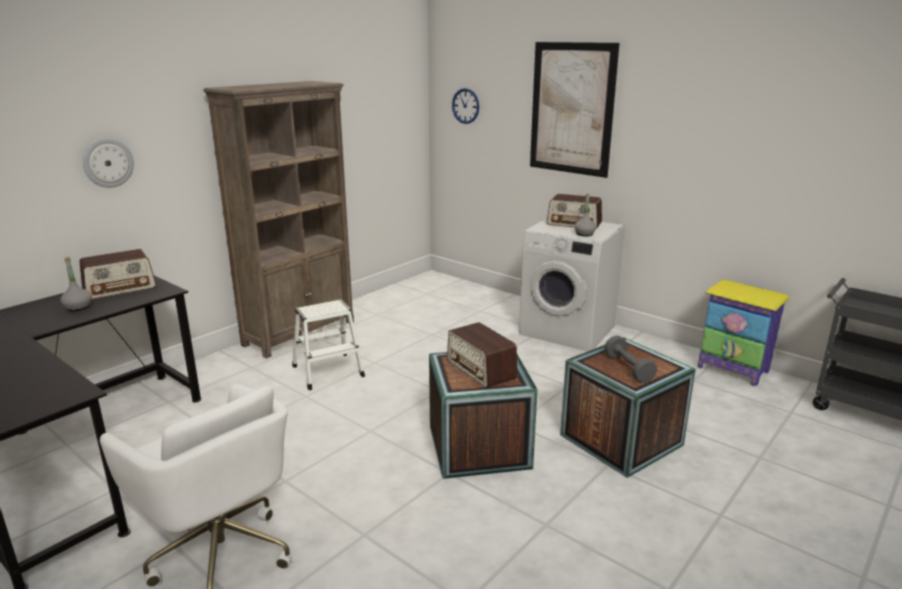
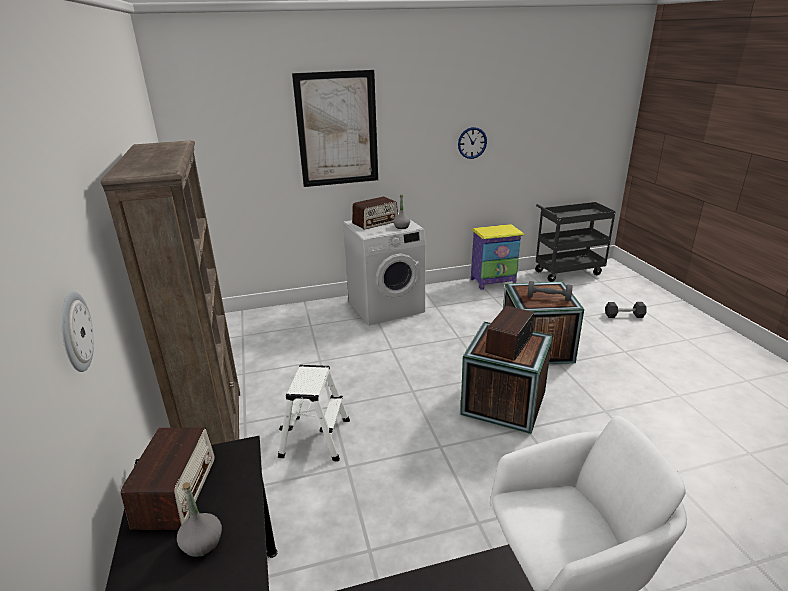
camera: 55 degrees left, 5 degrees up
radio [447,322,518,388] -> radio turned 120 degrees clockwise [485,306,534,361]
wall clock [452,88,479,124] -> wall clock moved to [458,127,487,159]
none -> black dumbbell [605,302,647,318]

